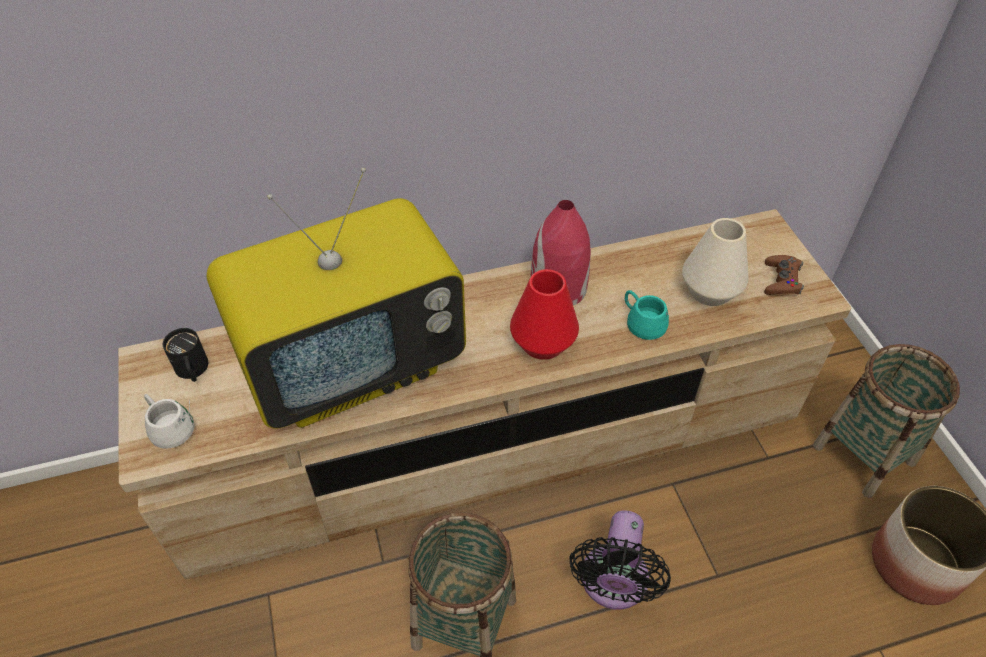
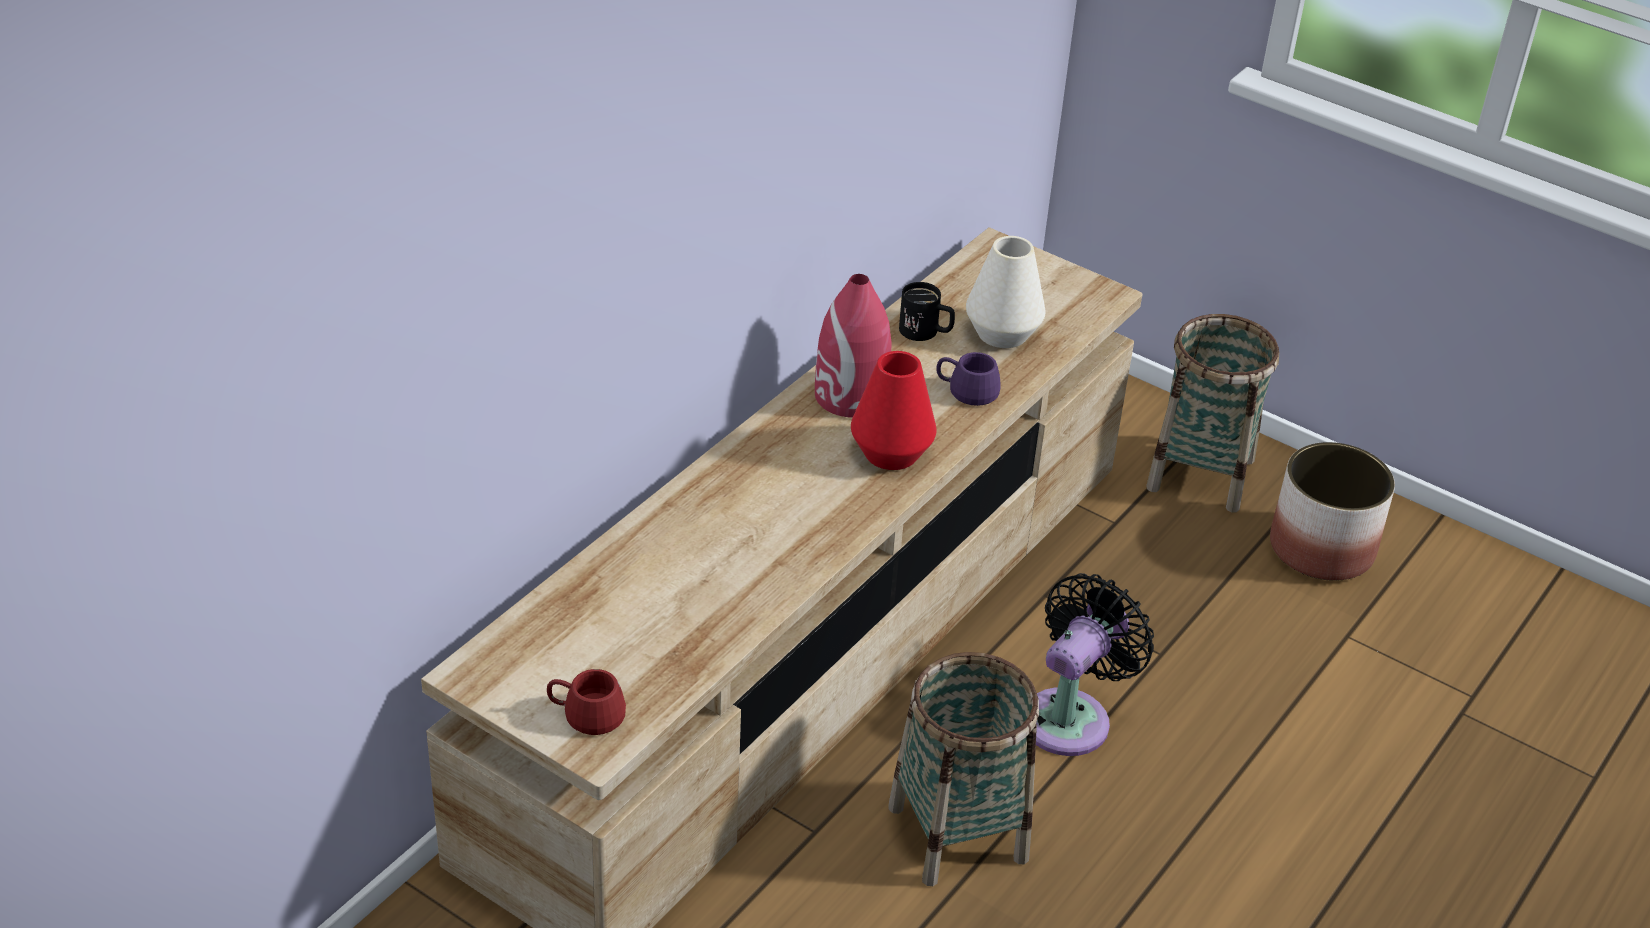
camera: 40 degrees left, 10 degrees down
white mug [144,394,195,449] -> red mug [547,669,626,735]
black mug [163,328,208,382] -> black mug moved to [899,282,955,341]
television [207,168,466,429] -> none
black fan [569,510,671,610] -> black fan turned 120 degrees counterclockwise [1036,573,1154,756]
turquoise mug [625,290,669,340] -> purple mug [936,352,1001,406]
brown game controller [764,255,804,295] -> none

